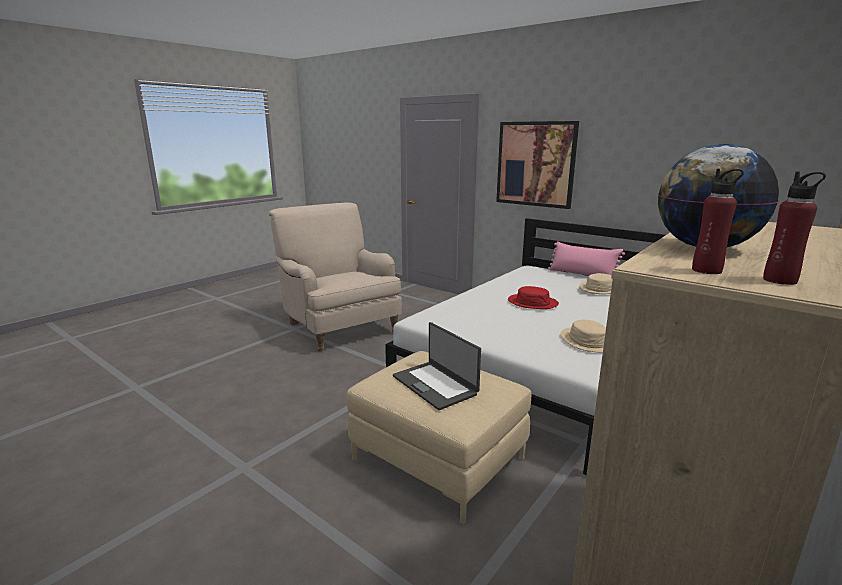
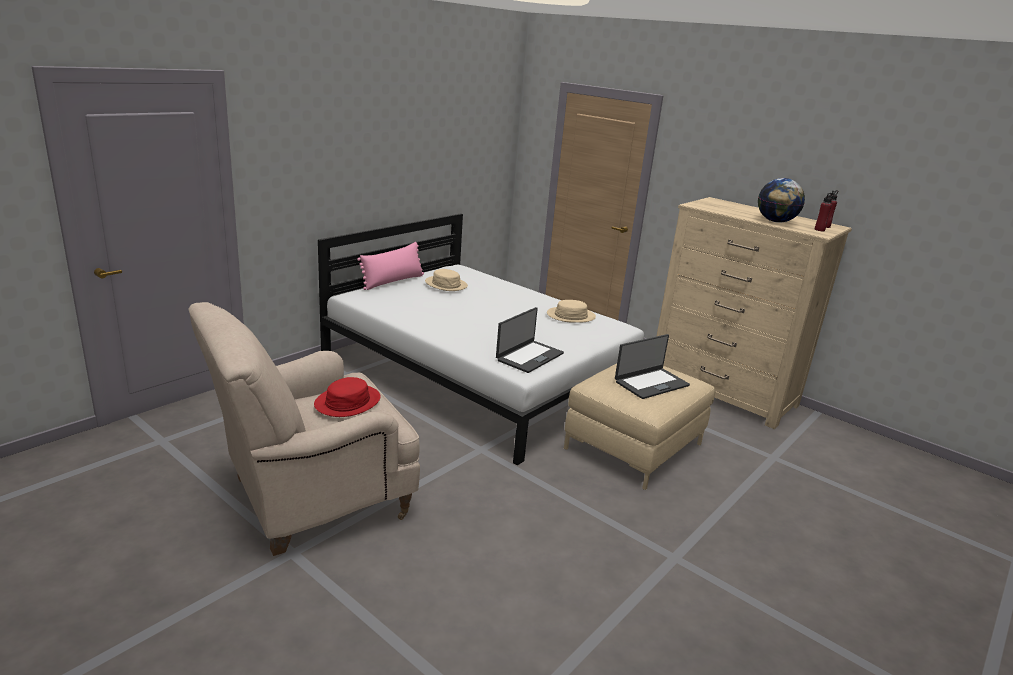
camera: 90 degrees left, 5 degrees up
picture [496,121,579,209] -> none
red hat [508,286,559,309] -> red hat moved to [314,377,381,417]
none -> laptop [496,307,564,373]

